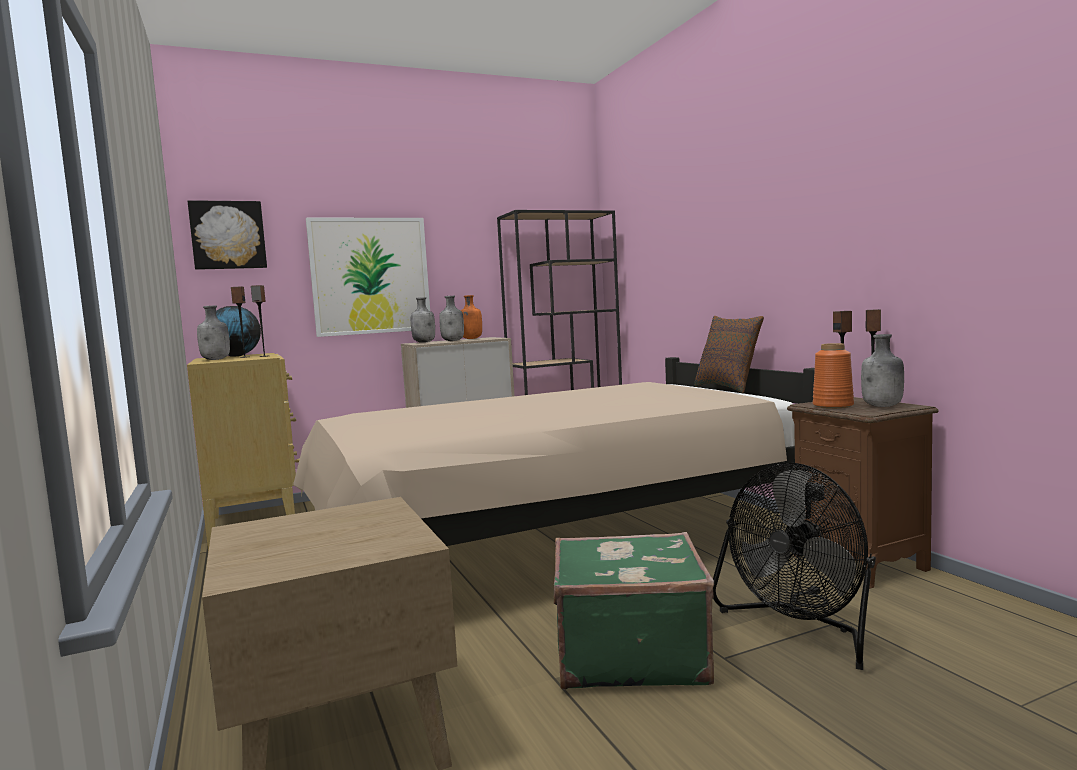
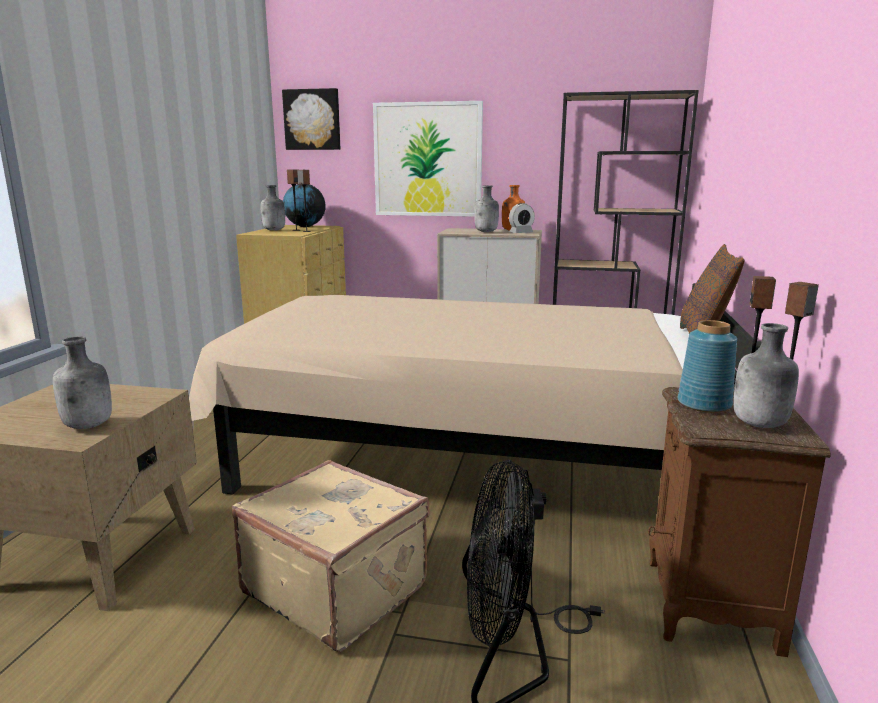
camera: 35 degrees right, 10 degrees up
grey bottle [411,297,435,343] -> grey bottle moved to [53,336,112,429]
green suitcase [554,532,714,690] -> beige suitcase [232,460,430,652]
orange vase [813,343,854,409] -> blue vase [678,320,737,413]
none -> alarm clock [509,203,535,233]

